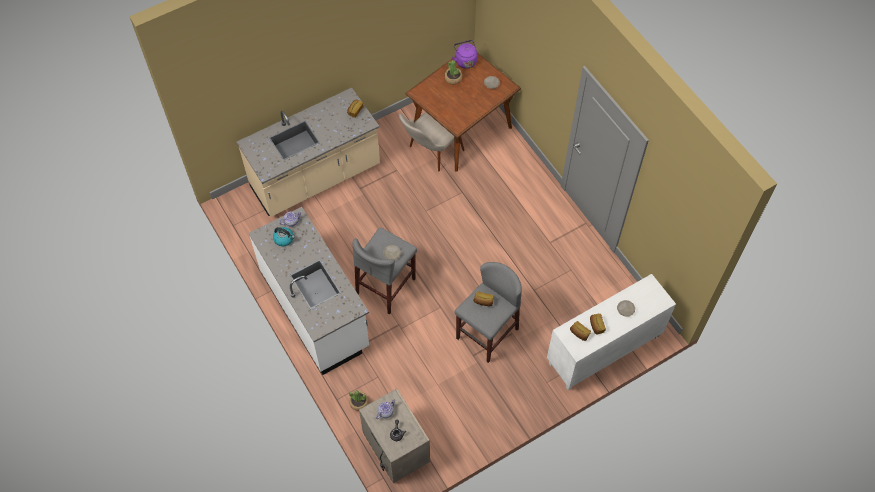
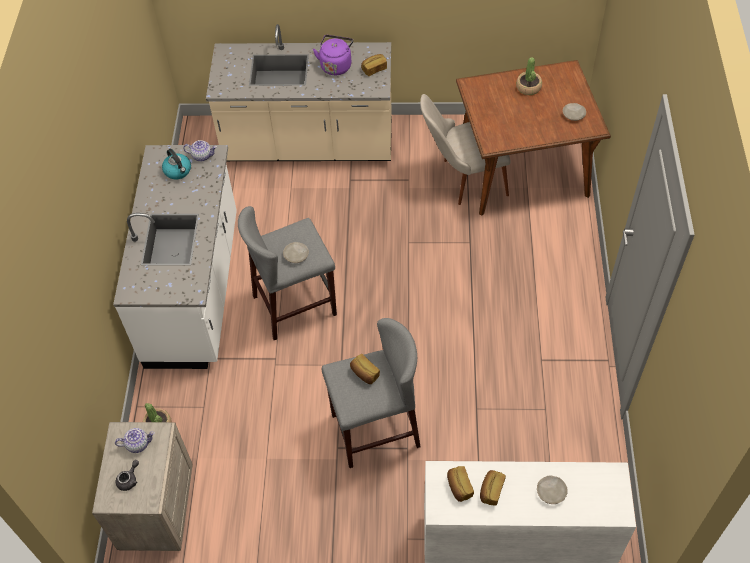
camera: 35 degrees right, 5 degrees down
purple kettle [452,40,477,69] -> purple kettle moved to [313,35,353,75]

